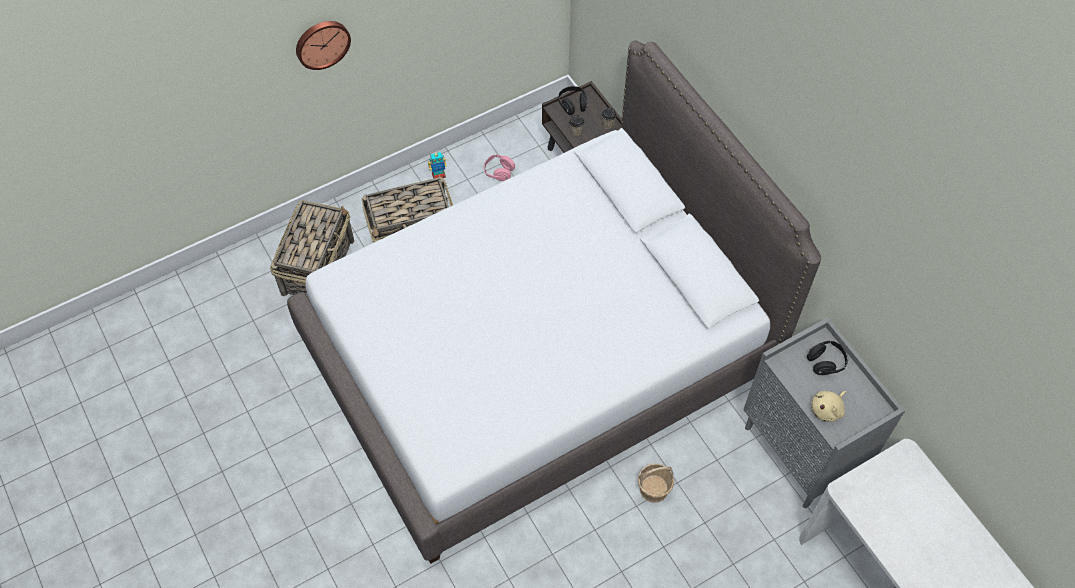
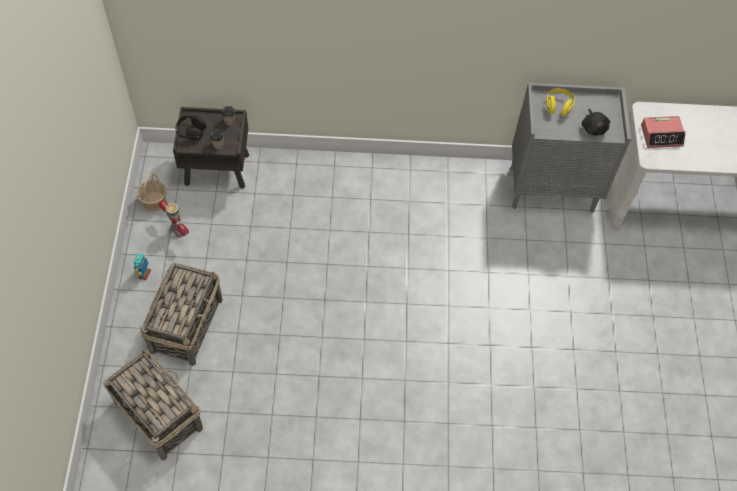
camera: 60 degrees left, 0 degrees up
white bed [287,40,821,563] -> none
wall clock [296,21,351,70] -> none
pink headphones [483,155,515,181] -> toy robot [159,200,189,238]
basket [638,463,674,503] -> basket moved to [137,172,167,212]
black headphones [807,340,848,375] -> yellow headphones [546,88,575,116]
beige plush toy [811,391,846,422] -> black plush toy [582,109,610,136]
none -> alarm clock [641,116,686,148]

